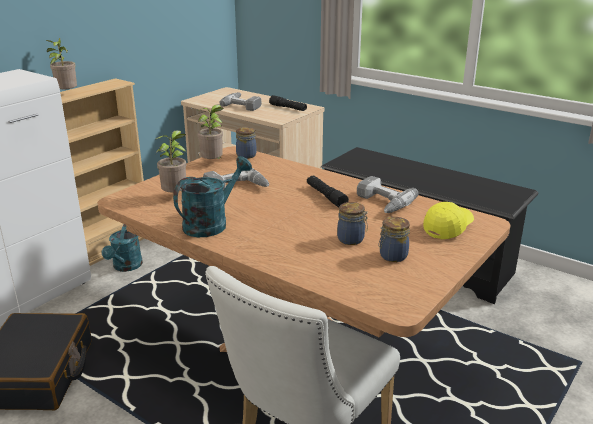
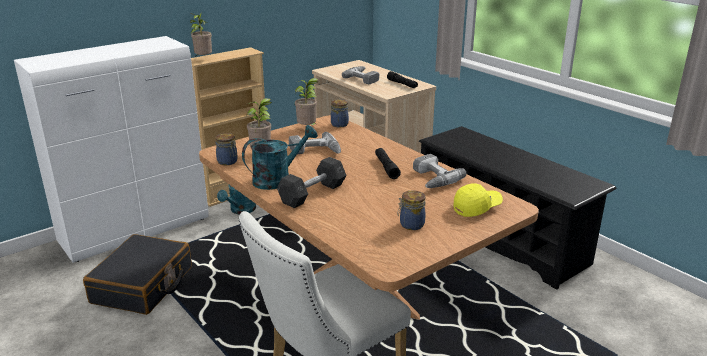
camera: 15 degrees right, 0 degrees up
jar [337,202,368,245] -> jar moved to [215,133,238,165]
none -> grey dumbbell [277,157,347,208]

